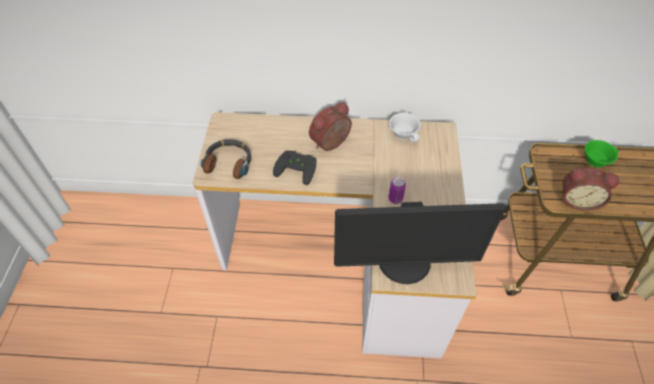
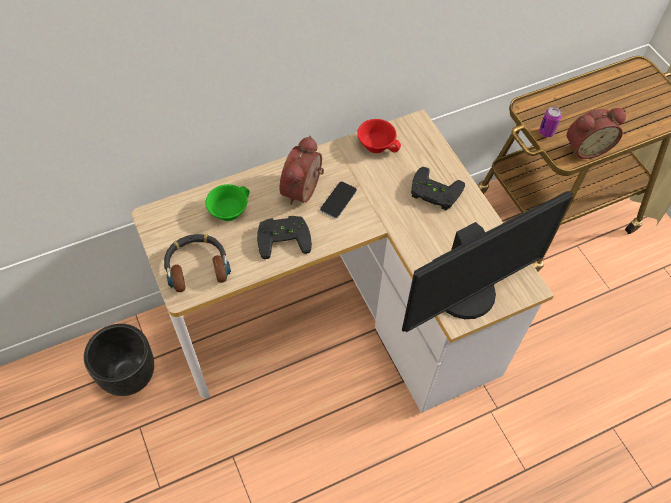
camera: 30 degrees left, 5 degrees up
can [388,177,406,204] -> can moved to [539,107,562,137]
white cup [389,113,421,143] -> red cup [357,119,401,153]
green cup [585,140,618,167] -> green cup moved to [205,184,249,221]
none -> black planter [84,324,154,396]
none -> phone [320,182,357,218]
none -> black game controller [411,167,465,211]

